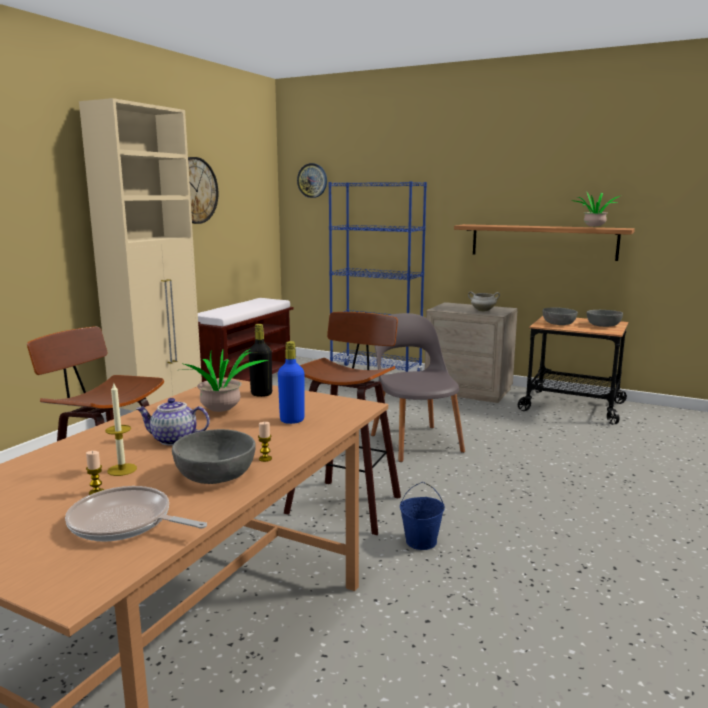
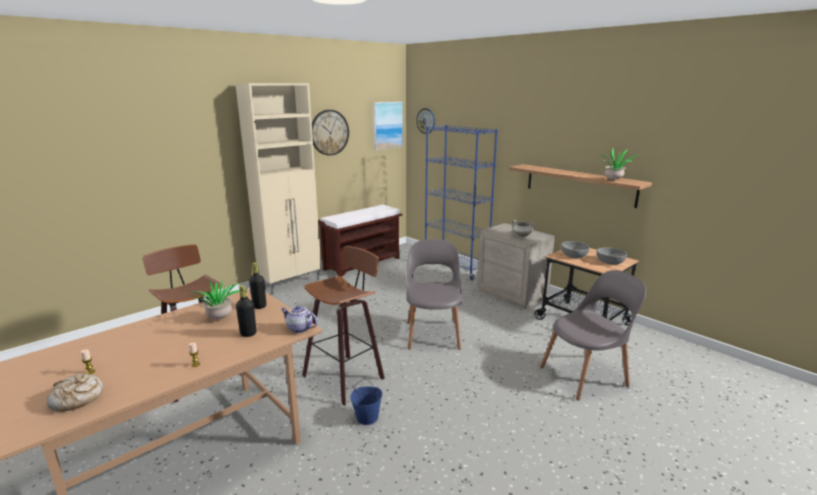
camera: 20 degrees right, 5 degrees up
frying pan [65,486,207,542] -> bread [47,374,103,412]
candle [105,384,137,476] -> none
teapot [136,398,210,446] -> teapot moved to [281,305,318,333]
grey bowl [172,429,256,484] -> none
blue bottle [278,341,305,424] -> black bottle [236,285,256,337]
none -> picture [373,101,403,150]
none -> grey chair [540,270,646,400]

